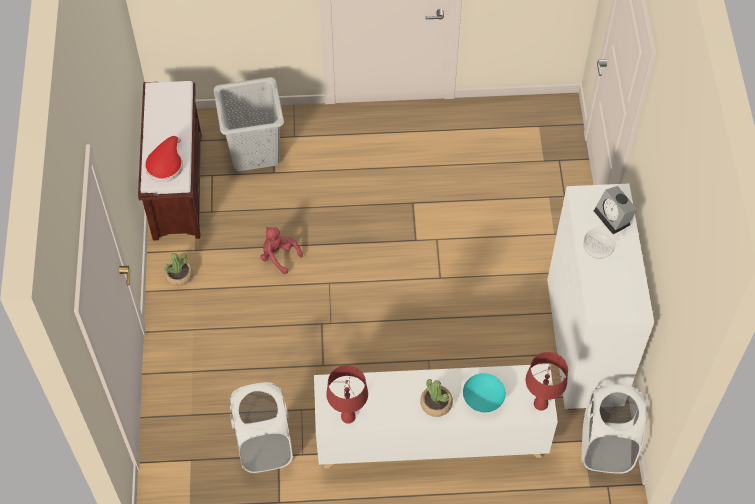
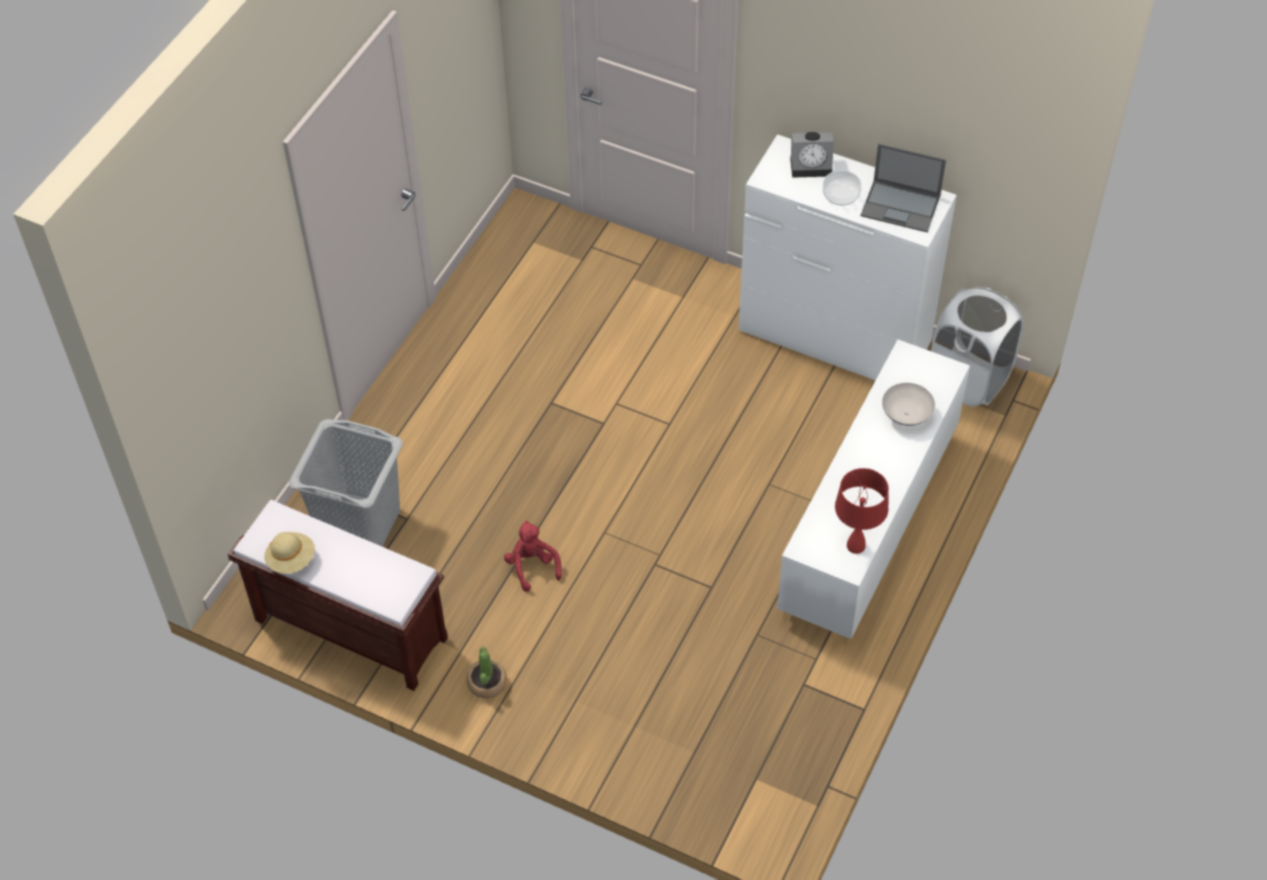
camera: 60 degrees left, 5 degrees down
red hat [145,136,183,182] -> none
white laundry basket [230,382,293,473] -> none
red plush toy [260,227,303,274] -> red plush toy turned 90 degrees clockwise [504,520,562,592]
potted plant [420,379,453,417] -> none
turquoise bowl [463,373,506,412] -> white bowl [882,383,935,426]
red table lamp [526,352,568,411] -> none
none -> beige hat [264,532,315,574]
none -> laptop [861,144,946,232]

